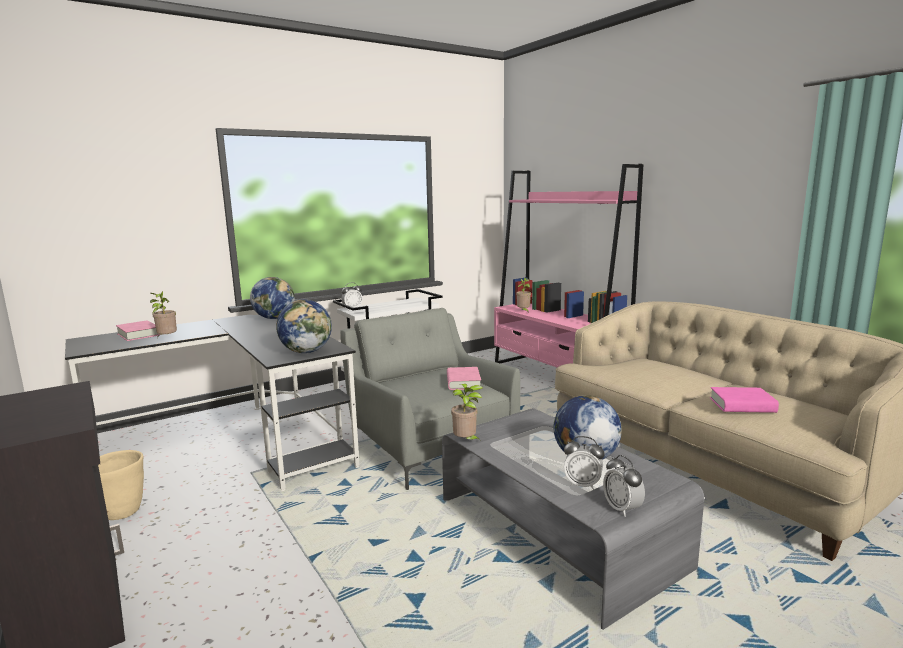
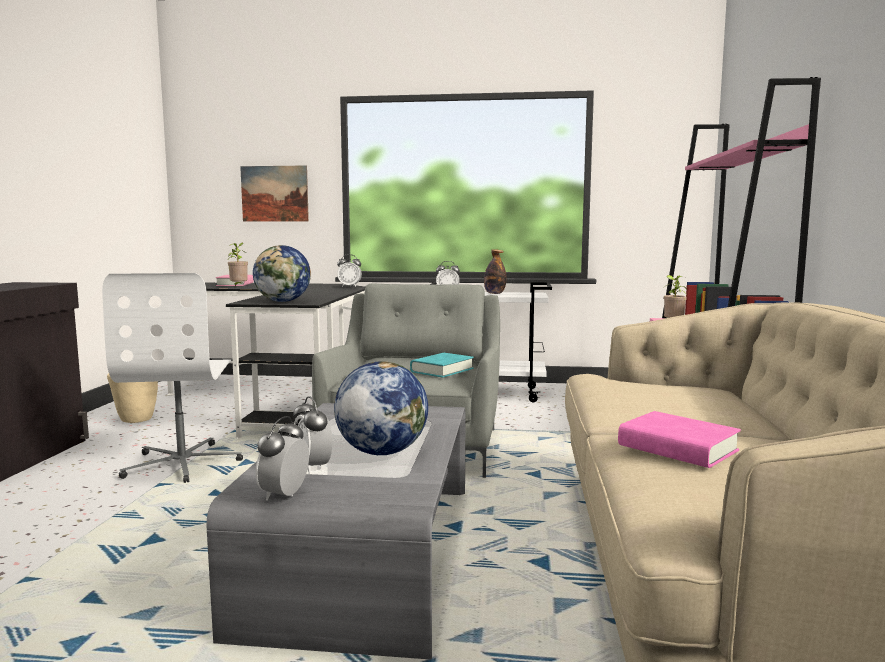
camera: 40 degrees right, 5 degrees down
globe [250,277,295,319] -> alarm clock [337,254,362,287]
pink book [447,367,481,390] -> turquoise book [410,353,474,378]
potted plant [451,384,483,441] -> none
none -> white office chair [102,273,243,483]
none -> picture [240,165,309,222]
none -> bottle [484,249,506,294]

